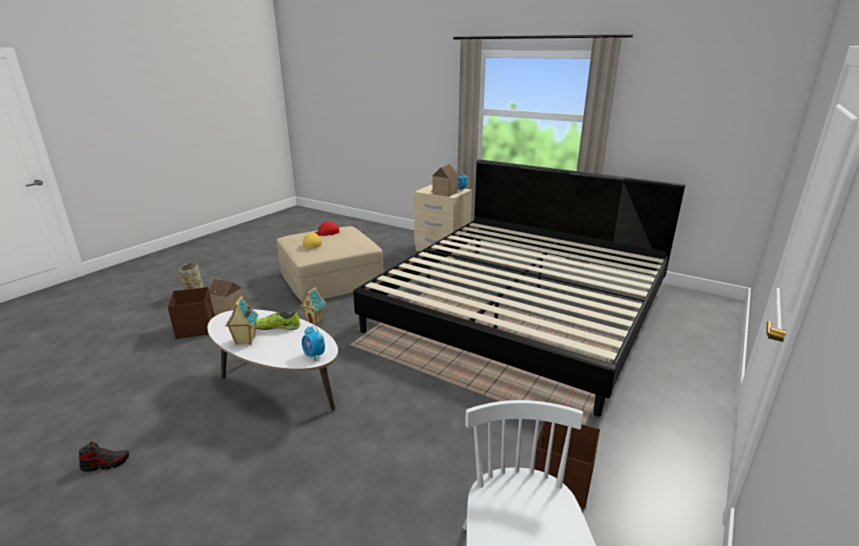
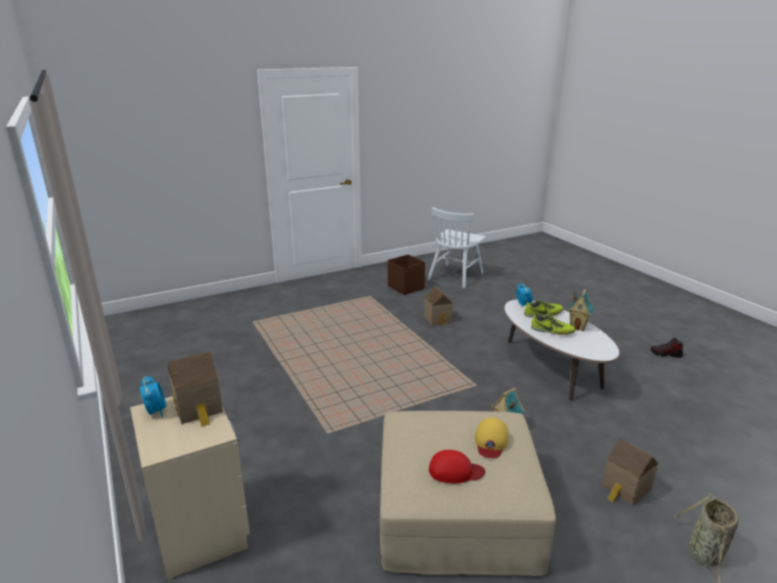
camera: 150 degrees left, 0 degrees up
brown storage box [167,287,214,339] -> none
bed [353,159,685,417] -> none
none -> toy house [424,286,455,326]
none -> shoe [524,300,563,317]

